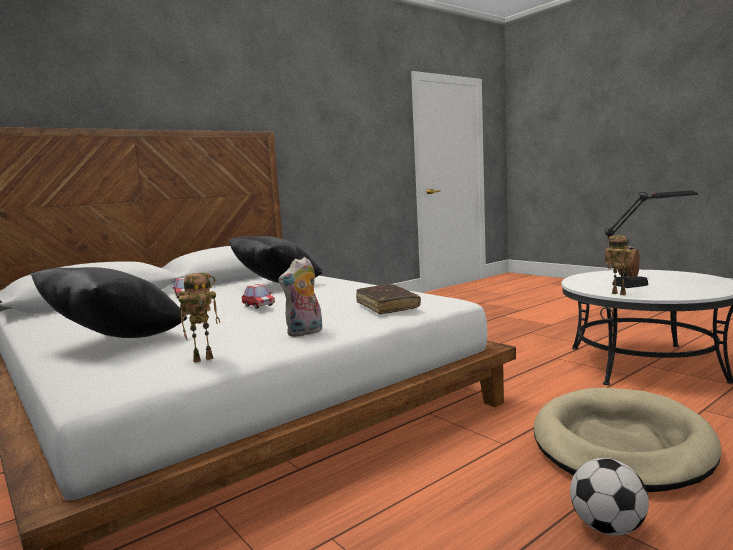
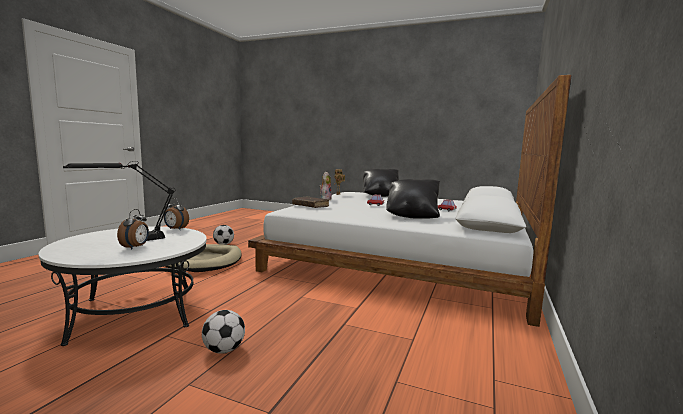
camera: 150 degrees right, 0 degrees up
toy robot [605,235,634,295] -> alarm clock [164,198,189,230]
none -> football [202,310,245,354]

